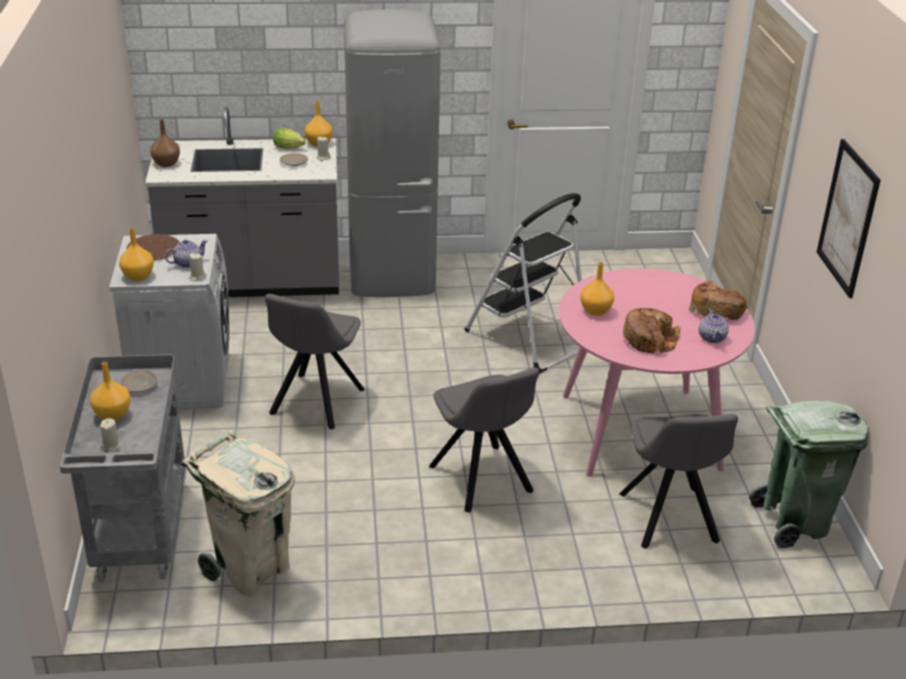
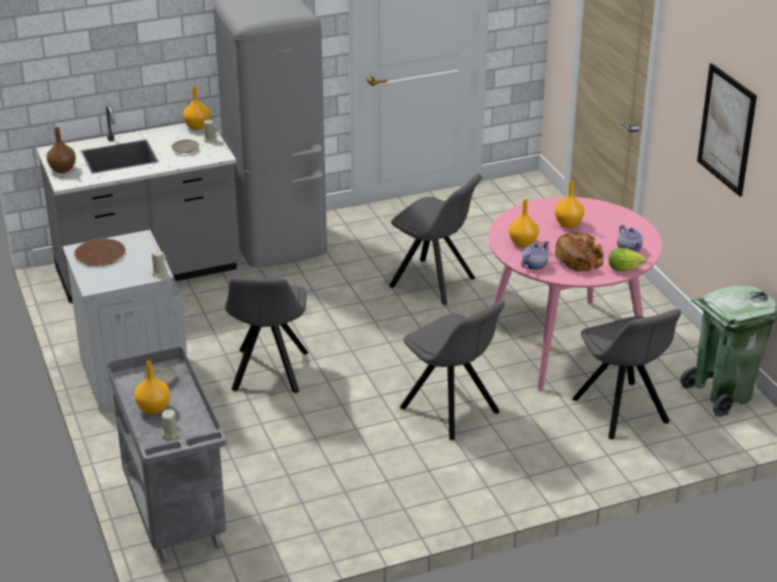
camera: 15 degrees left, 0 degrees up
orange vase [119,228,154,281] -> orange vase moved to [555,181,585,228]
teapot [165,240,207,268] -> teapot moved to [521,241,549,270]
beige trash can [181,430,295,597] -> none
lettuce [273,128,306,149] -> lettuce moved to [609,248,646,271]
step ladder [464,193,582,374] -> grey chair [389,174,482,305]
bread [689,281,747,322] -> none

